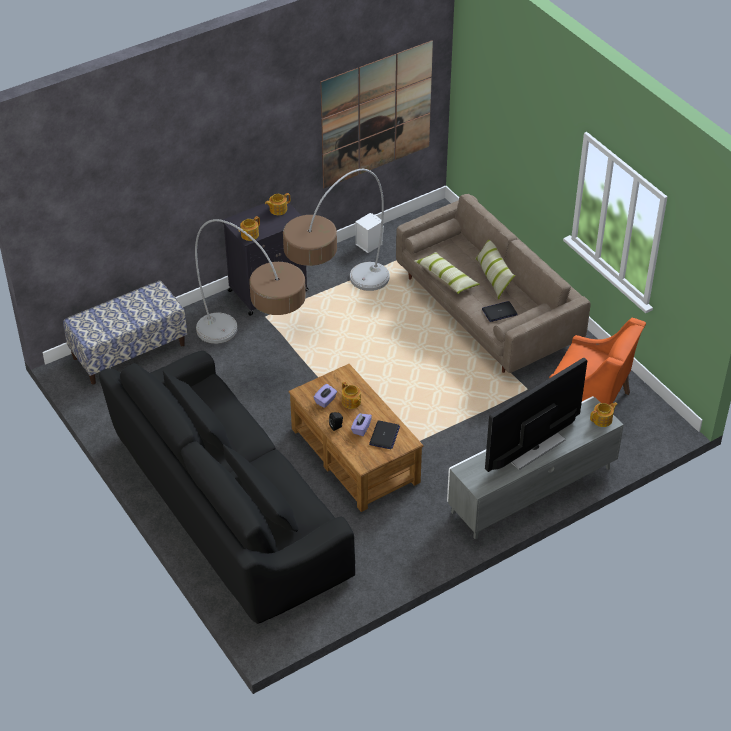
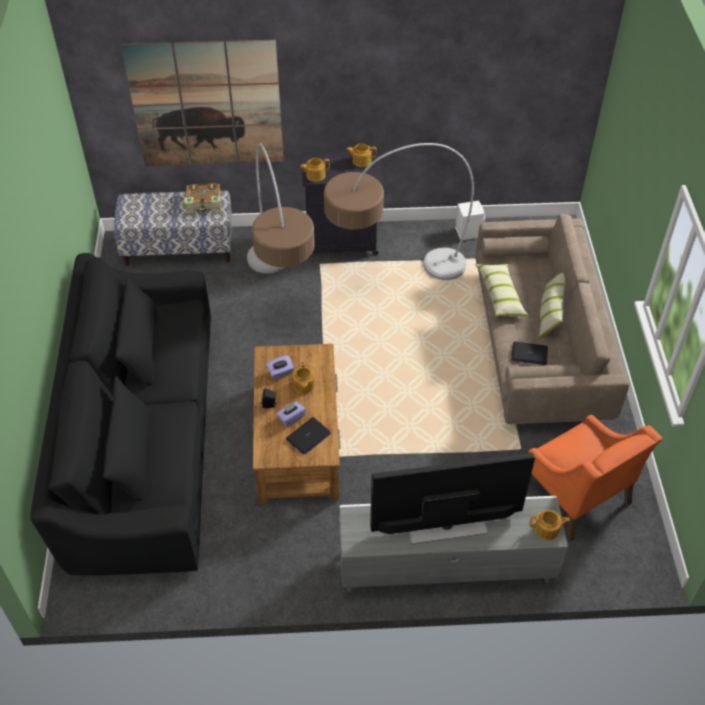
camera: 30 degrees right, 5 degrees up
picture [321,41,433,188] -> picture moved to [121,40,284,166]
none -> book [184,183,221,213]

